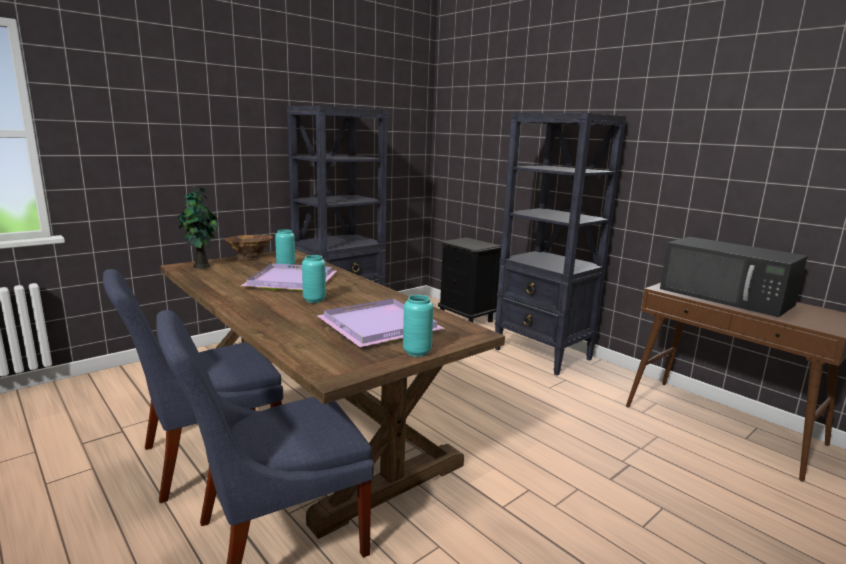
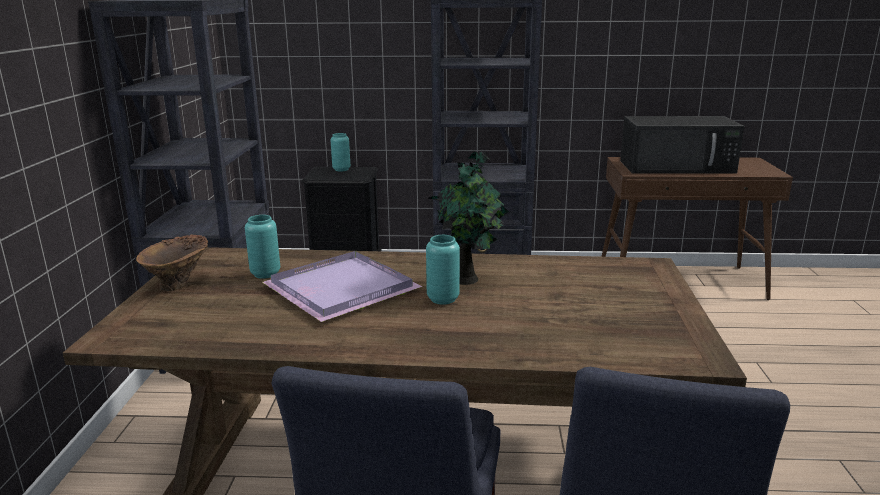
camera: 45 degrees left, 5 degrees up
potted plant [178,186,218,269] -> potted plant moved to [427,152,509,285]
purple tray [317,299,445,347] -> none
turquoise vase [403,295,434,357] -> turquoise vase moved to [331,133,350,172]

